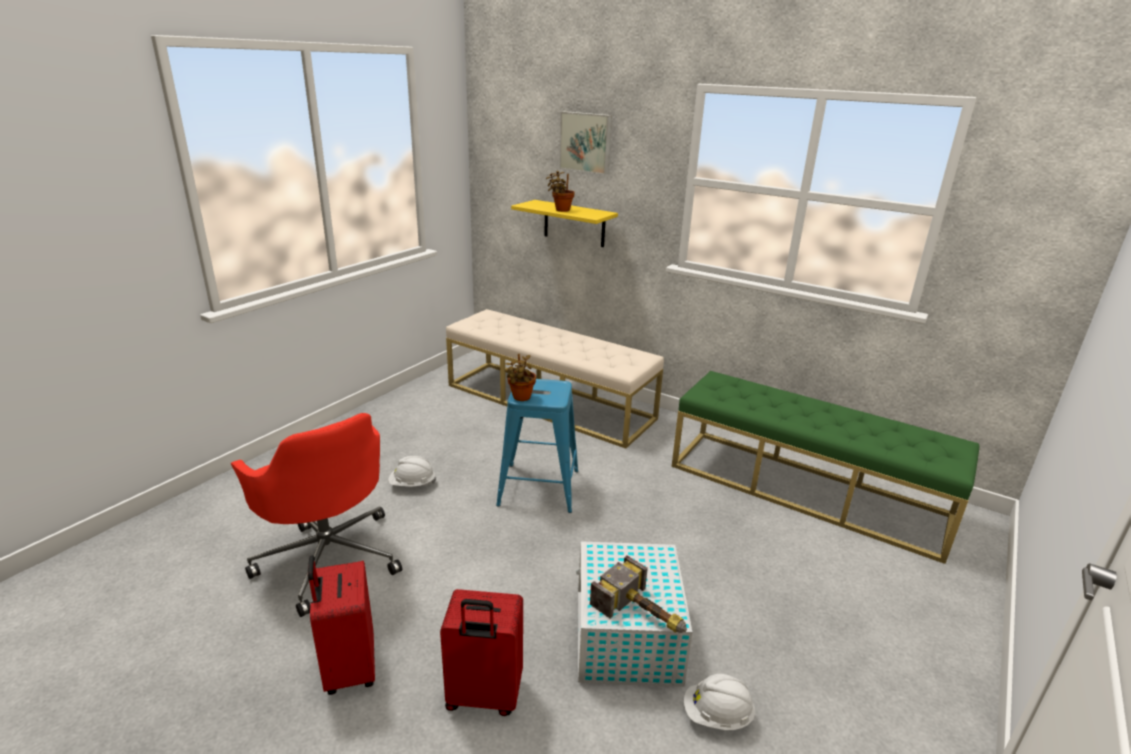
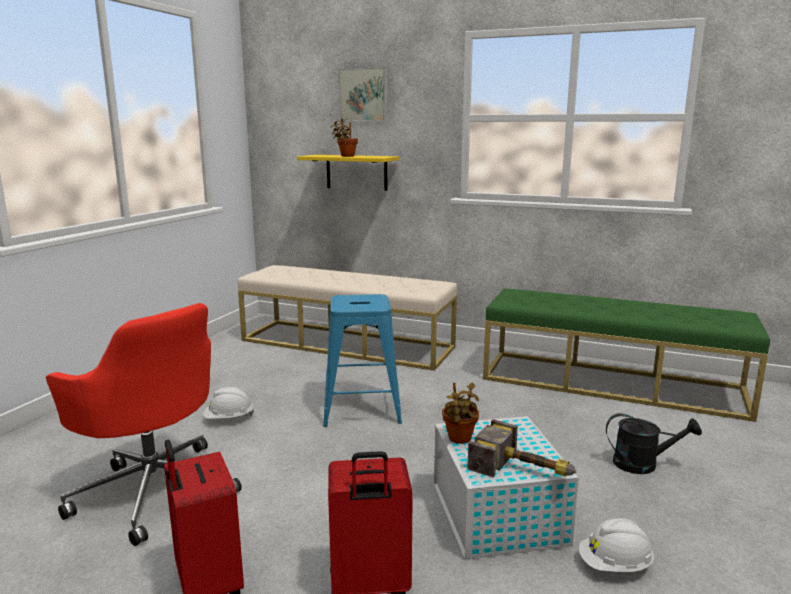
camera: 10 degrees left, 10 degrees down
potted plant [505,354,536,401] -> potted plant moved to [442,383,479,444]
none -> black watering can [606,413,702,474]

